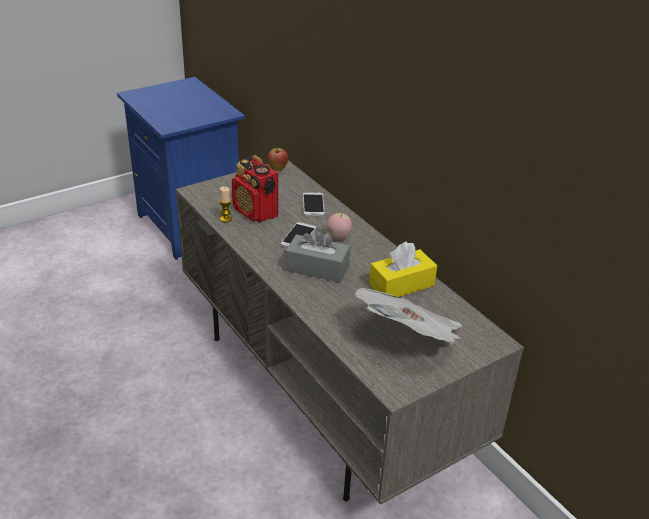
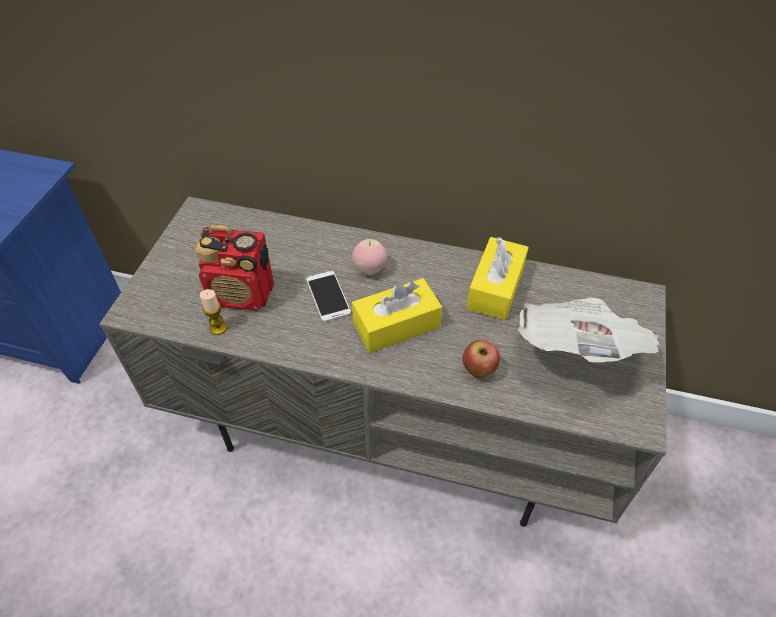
camera: 40 degrees left, 15 degrees up
apple [268,148,288,171] -> apple moved to [462,340,500,379]
grey tissue box [286,228,350,282] -> yellow tissue box [352,278,442,353]
phone [303,193,325,216] -> none

